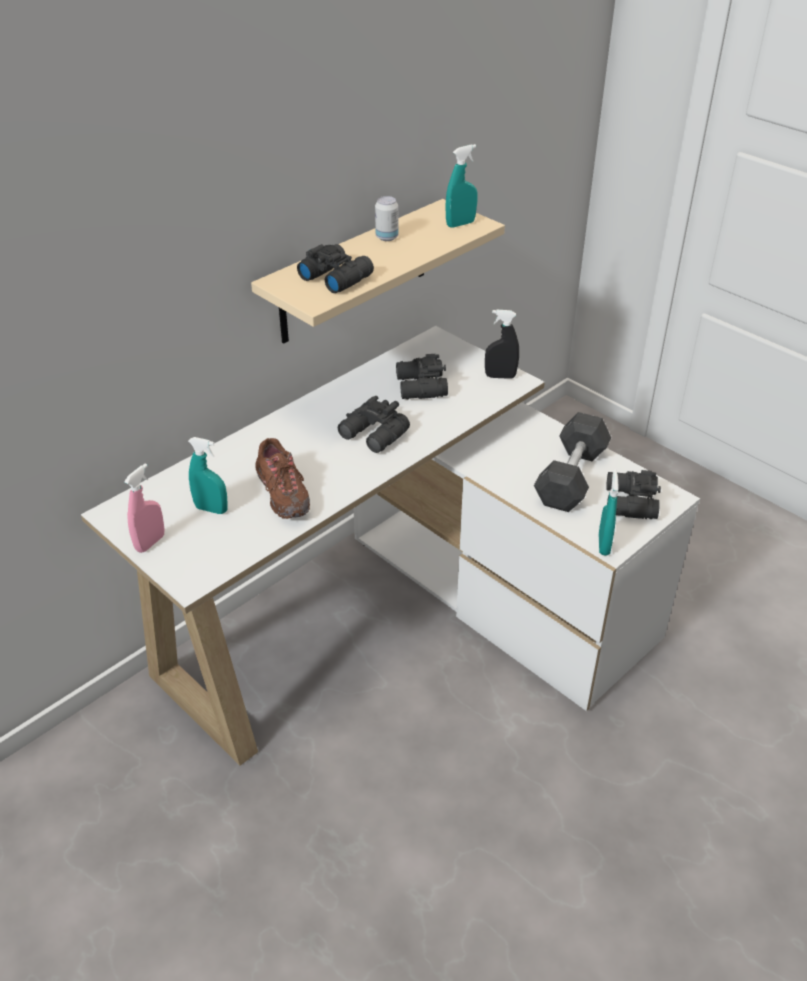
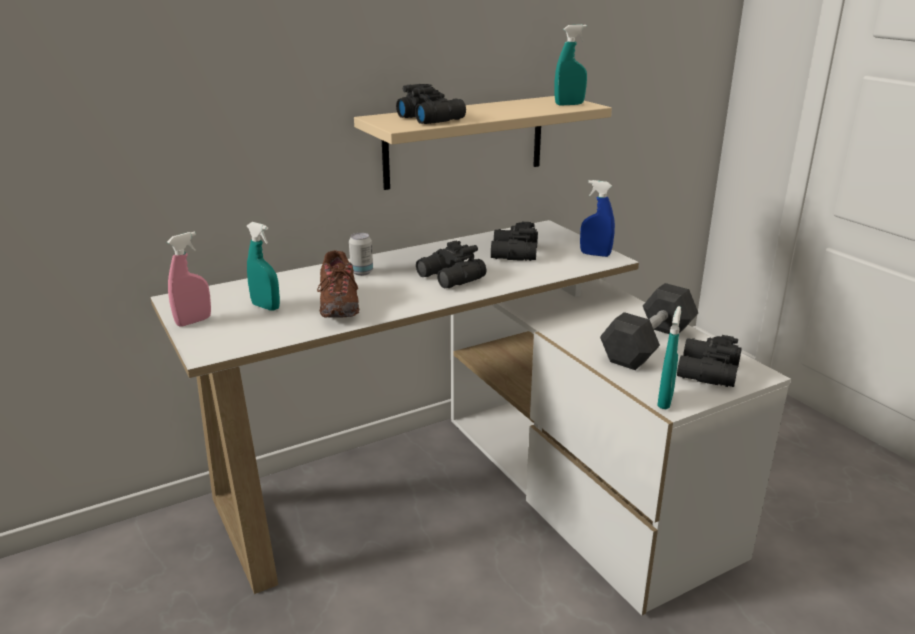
camera: 15 degrees right, 15 degrees down
can [375,196,398,241] -> can moved to [349,233,373,276]
black spray bottle [485,310,519,379] -> blue spray bottle [580,180,615,257]

